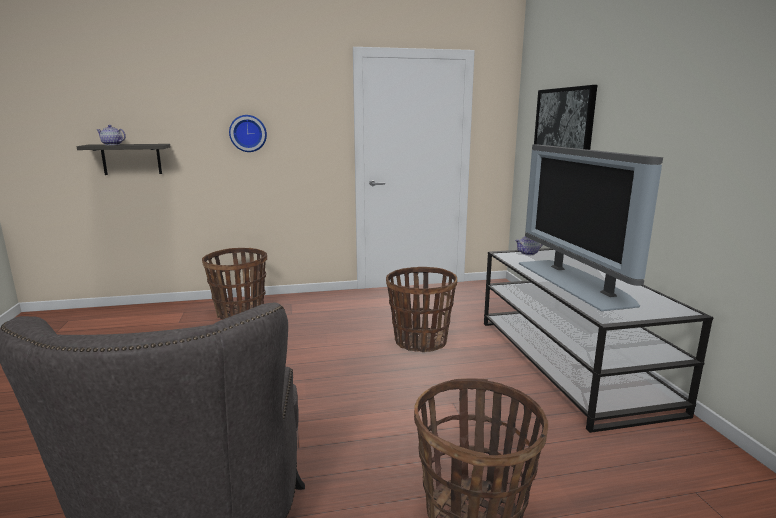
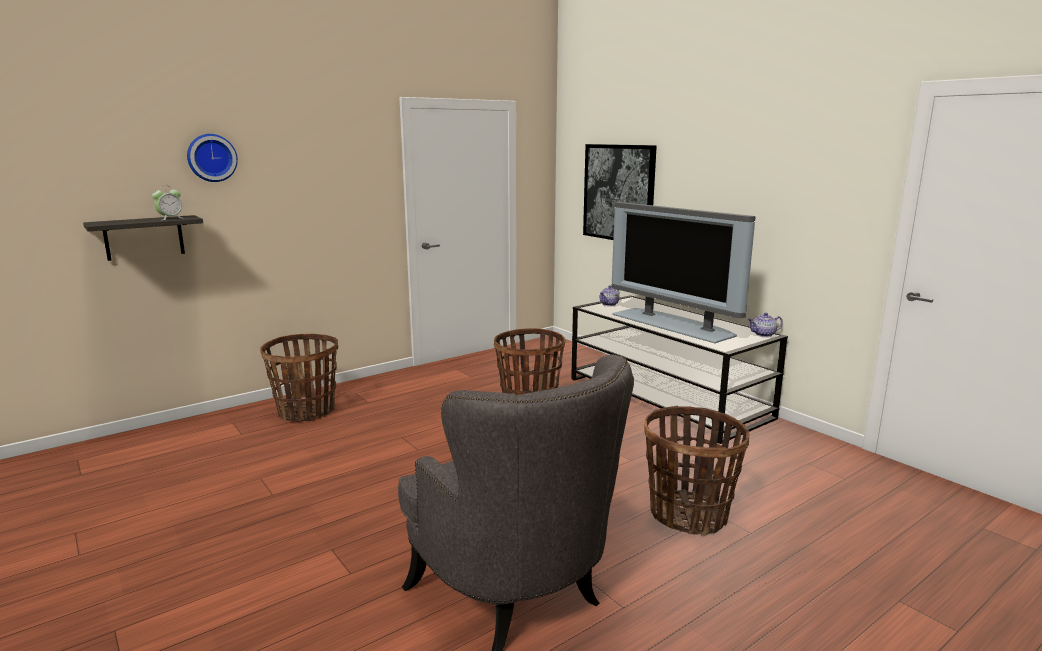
camera: 25 degrees left, 0 degrees up
teapot [97,125,126,145] -> teapot moved to [748,313,783,337]
wall clock [229,115,267,152] -> wall clock moved to [187,134,238,182]
none -> alarm clock [152,187,182,220]

